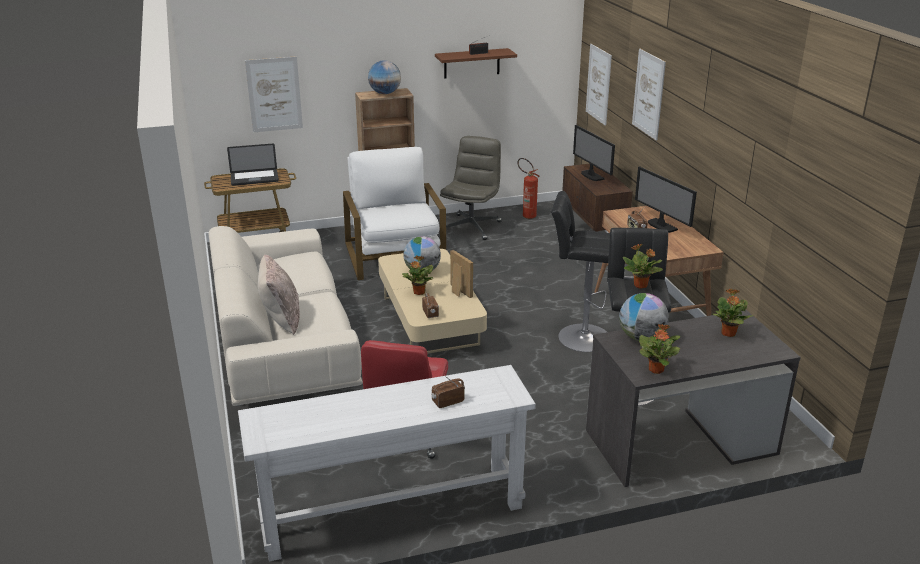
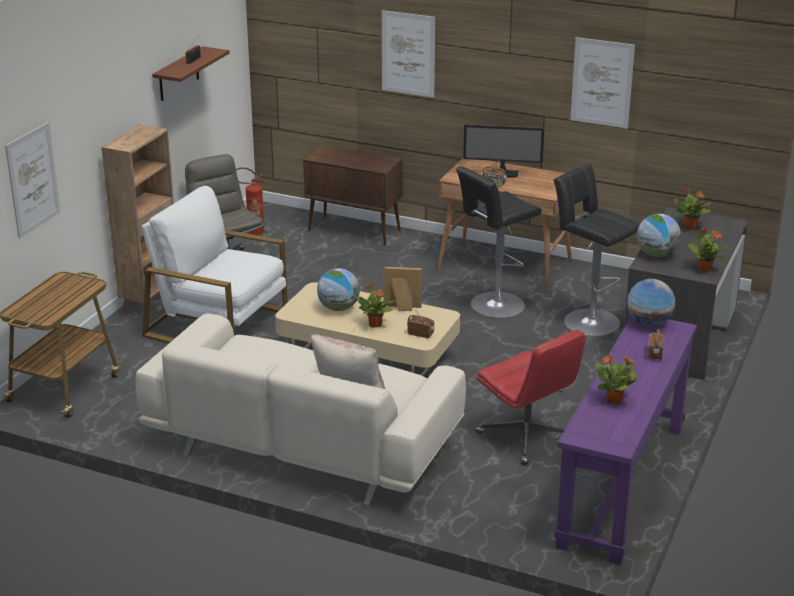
camera: 50 degrees left, 0 degrees up
laptop [227,144,279,186] -> none
white console table [238,365,536,562] -> purple console table [554,317,697,565]
globe [368,60,401,94] -> globe moved to [627,279,675,327]
monitor [573,125,615,181] -> none
picture [586,44,612,126] -> picture moved to [570,37,635,129]
potted plant [623,244,663,289] -> potted plant moved to [595,354,639,404]

